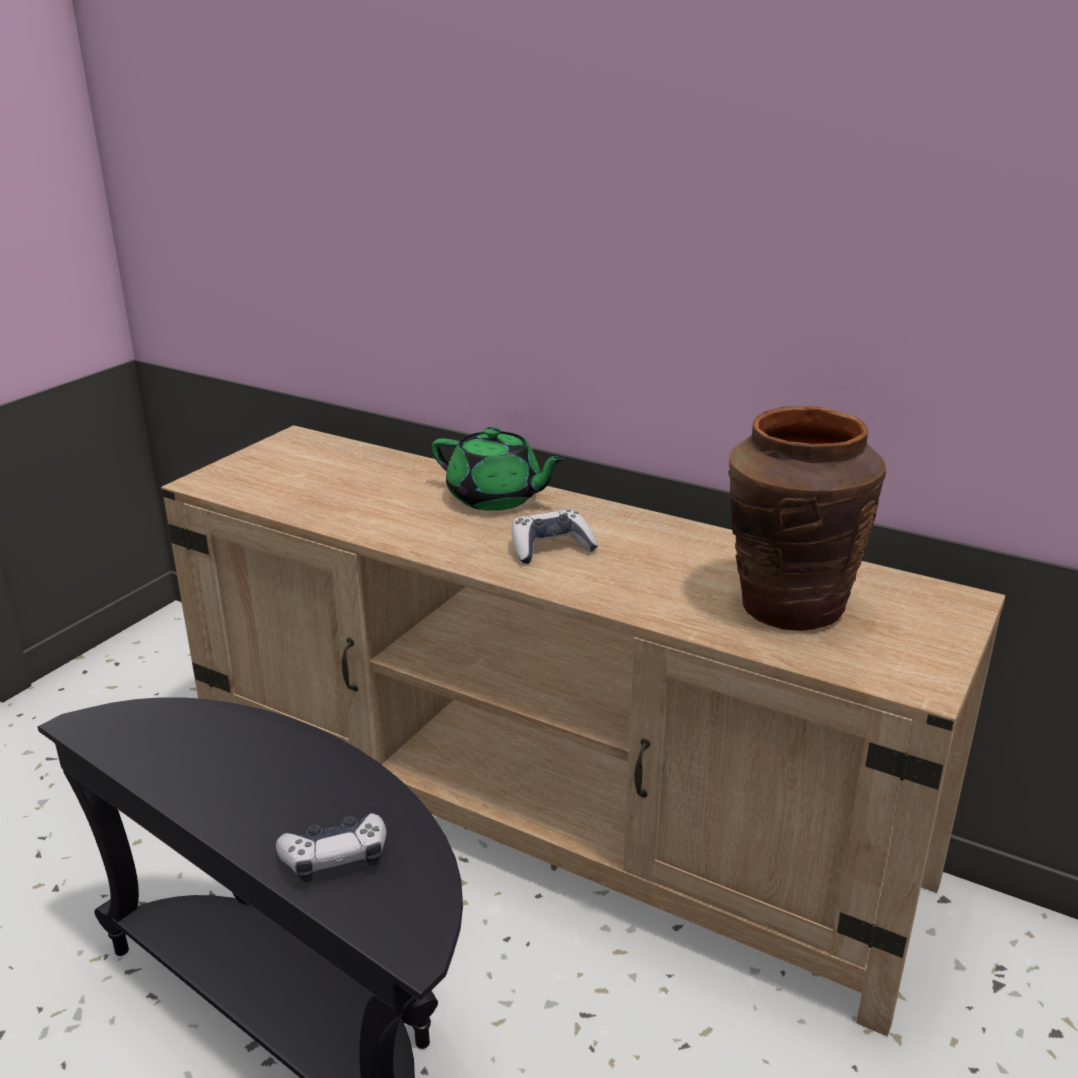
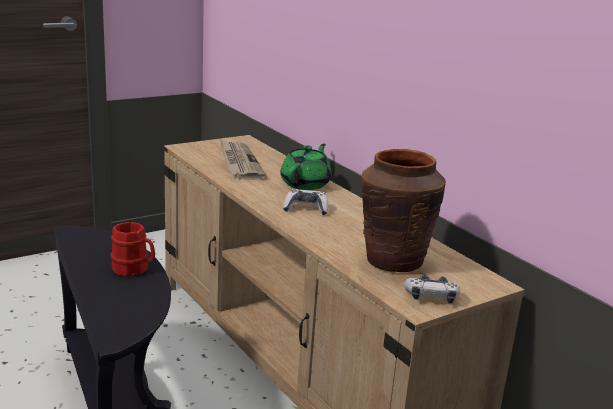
camera: 25 degrees right, 5 degrees down
game controller [276,813,387,883] -> game controller moved to [404,275,460,303]
green teapot [432,427,566,511] -> green teapot turned 120 degrees counterclockwise [280,144,332,190]
none -> red mug [110,222,155,276]
none -> newspaper [220,140,267,180]

